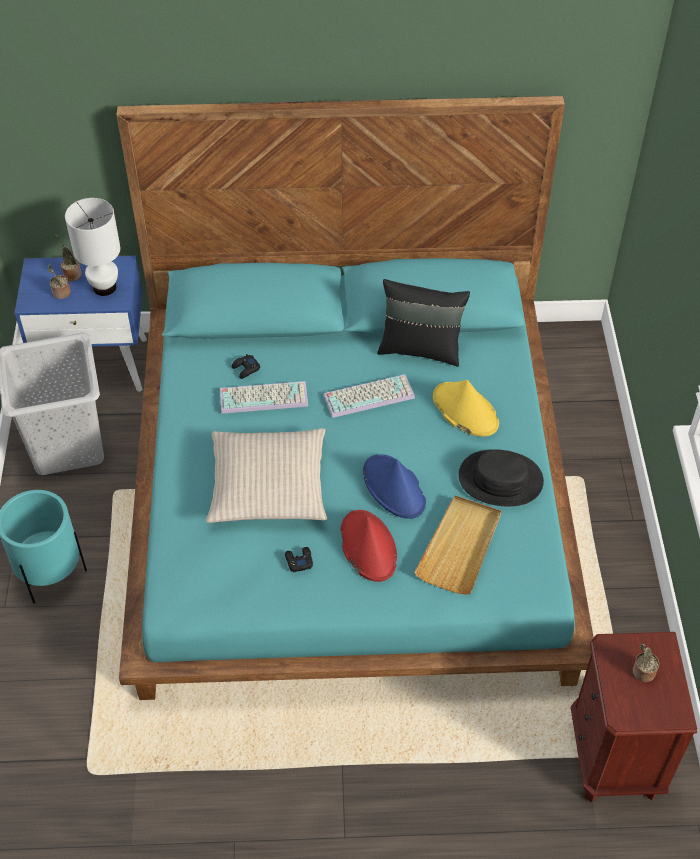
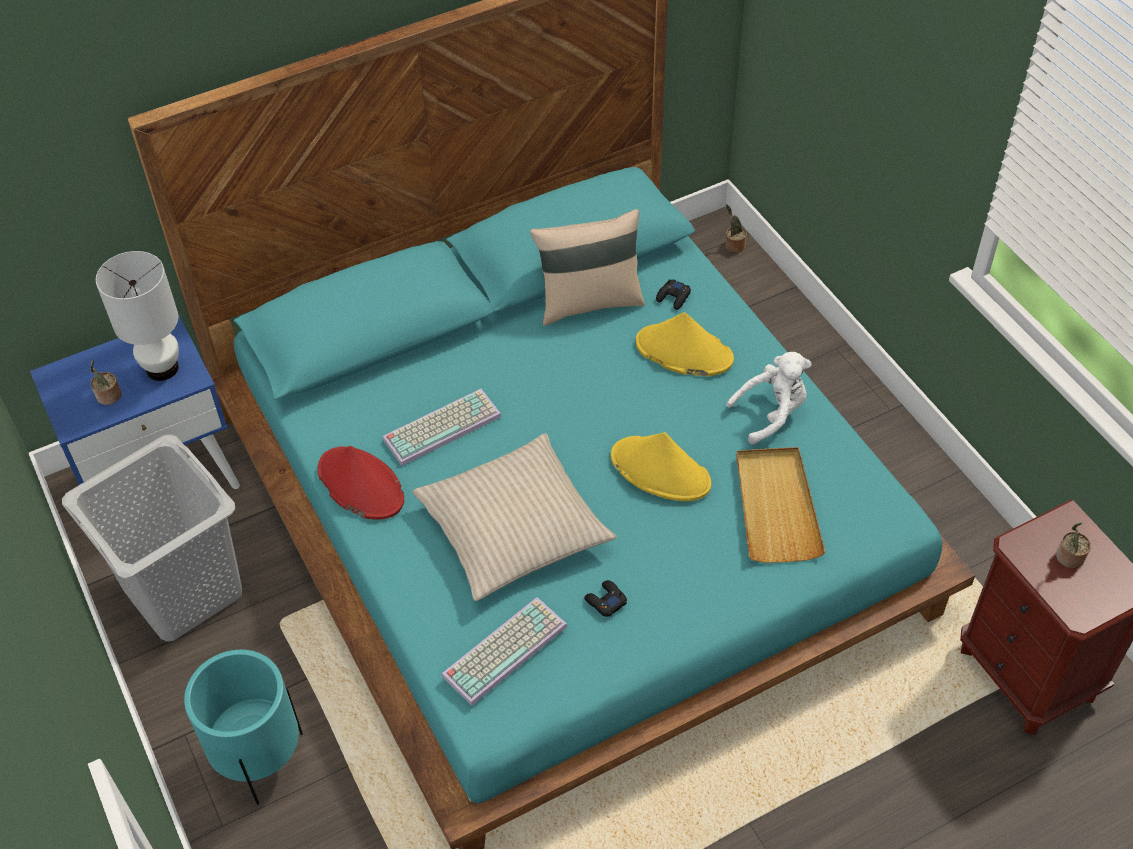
camera: 25 degrees left, 0 degrees up
potted plant [55,235,82,281] -> potted plant moved to [725,204,747,253]
black game controller [232,354,260,379] -> black game controller moved to [656,279,691,310]
keyboard [323,374,415,418] -> keyboard moved to [442,597,568,706]
red hat [340,510,397,582] -> red hat moved to [318,446,404,520]
blue hat [363,454,426,519] -> yellow hat [611,432,711,501]
black pillow [377,279,470,367] -> beige pillow [530,209,645,326]
black hat [459,449,544,506] -> white plush toy [726,352,812,444]

